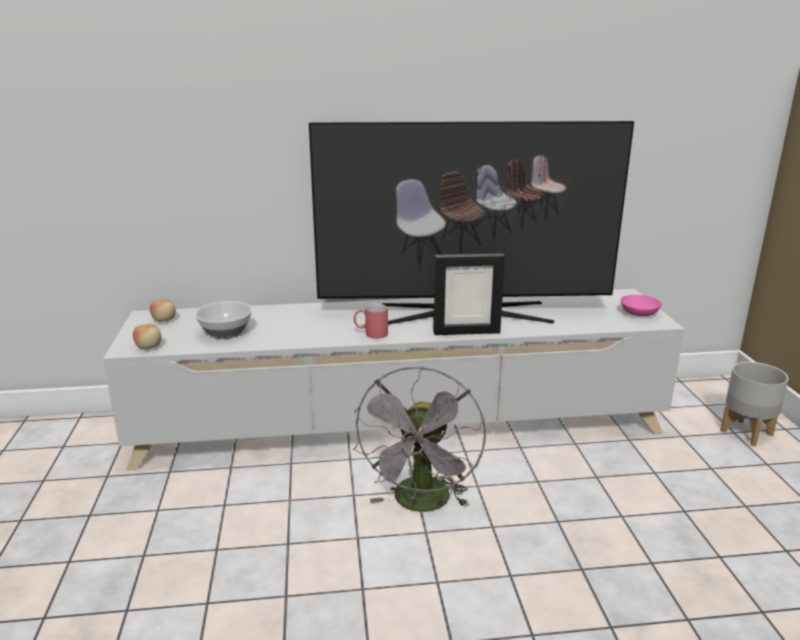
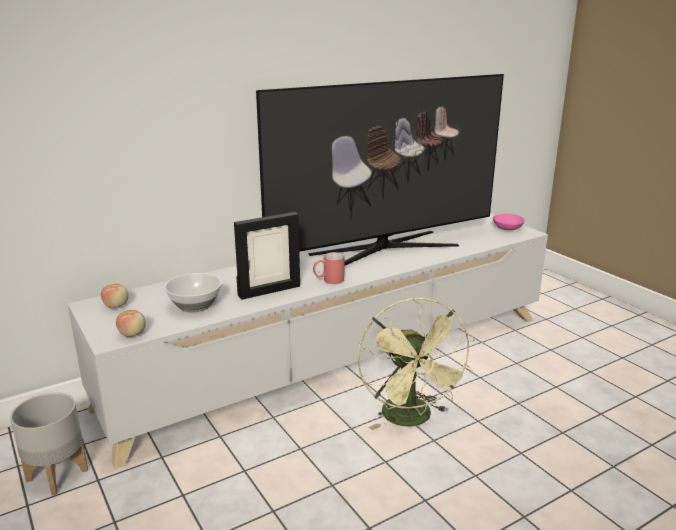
camera: 25 degrees left, 0 degrees up
grey fan [353,366,486,512] -> green fan [357,298,474,430]
picture frame [433,253,505,335] -> picture frame moved to [234,212,300,300]
grey planter [720,362,789,446] -> grey planter moved to [10,392,88,495]

